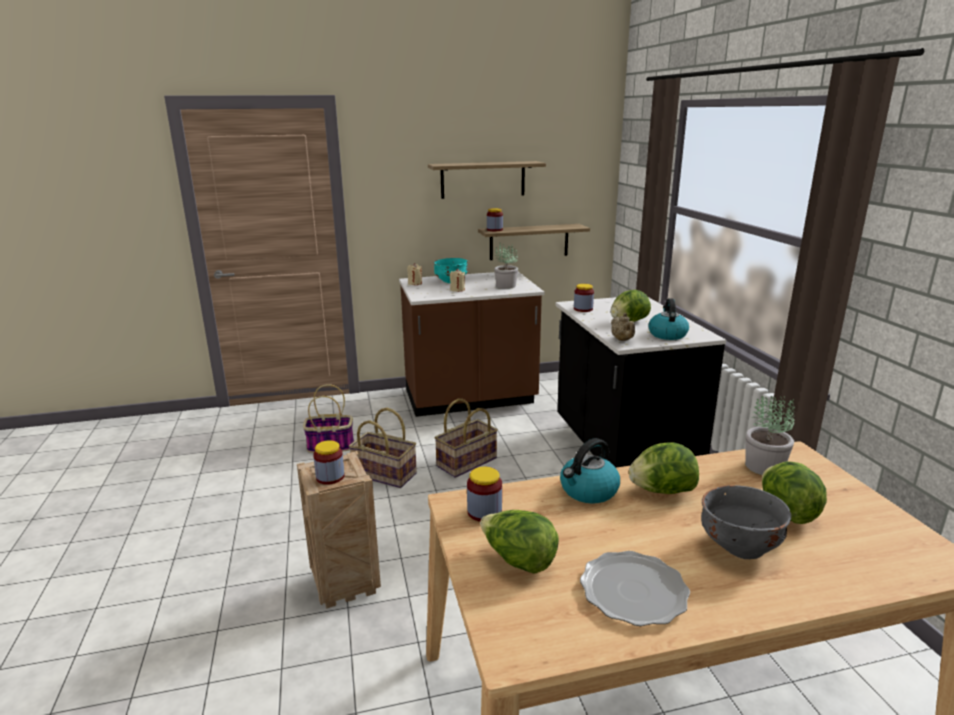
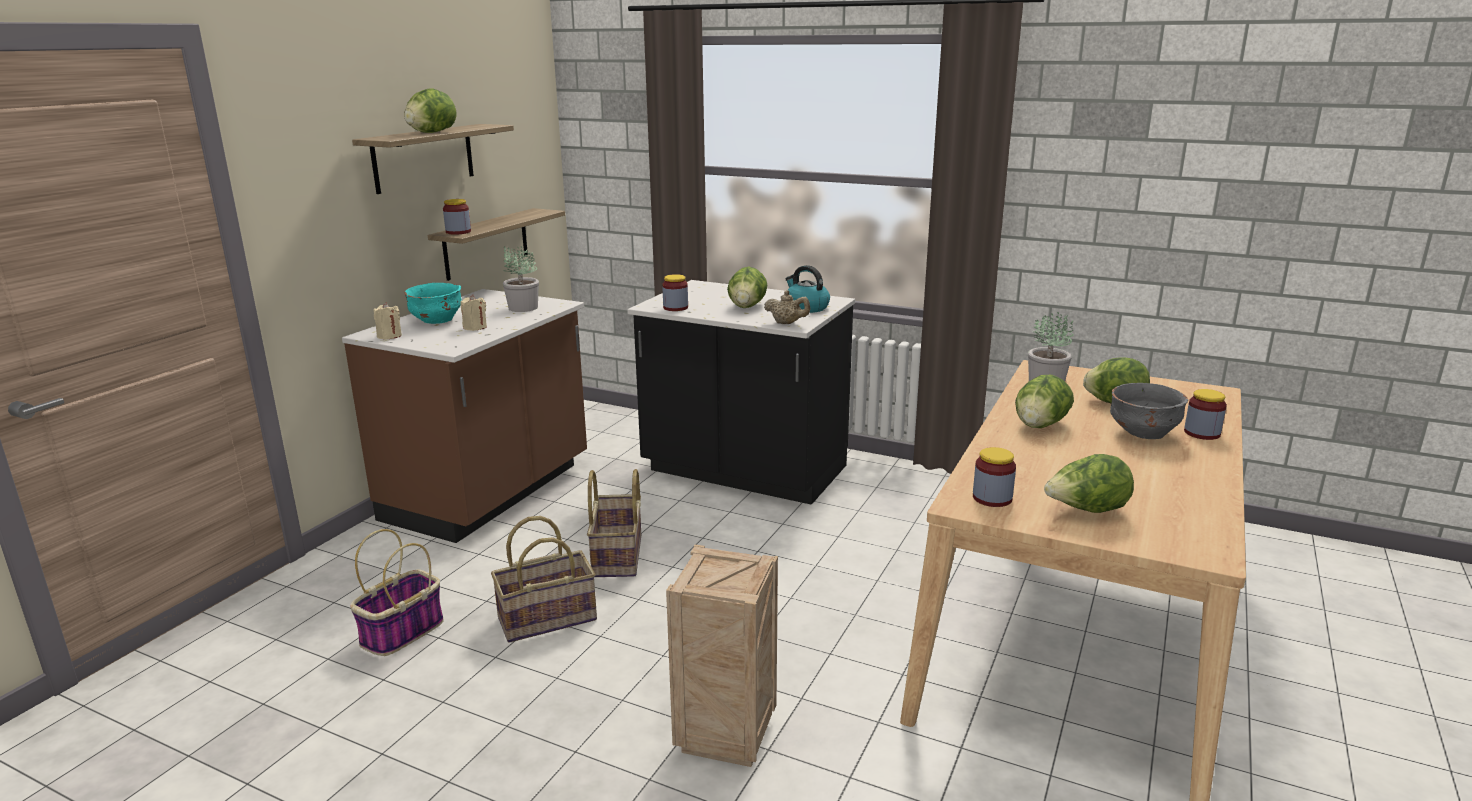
camera: 50 degrees left, 0 degrees up
jar [313,440,345,485] -> jar moved to [1184,389,1227,440]
kettle [560,438,620,504] -> none
plate [580,551,690,626] -> none
none -> lettuce [404,88,457,133]

